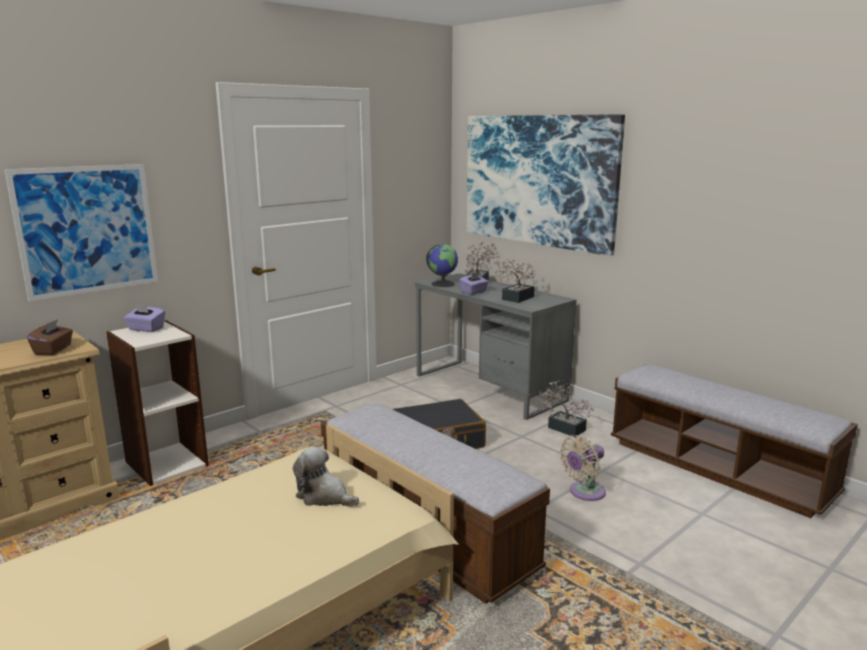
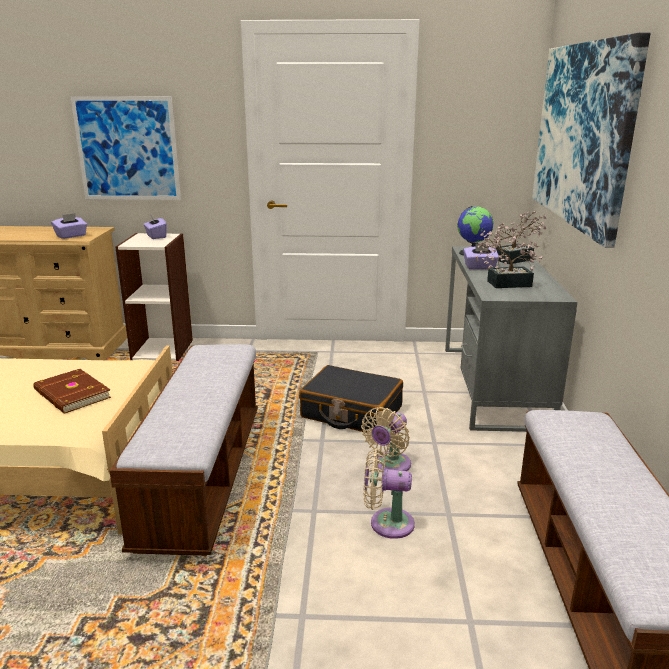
camera: 45 degrees right, 5 degrees up
brown tissue box [27,319,73,355] -> purple tissue box [51,213,87,239]
plush toy [293,447,359,507] -> brown book [33,369,111,414]
potted plant [540,380,594,437] -> none
none -> beige fan [361,407,411,471]

